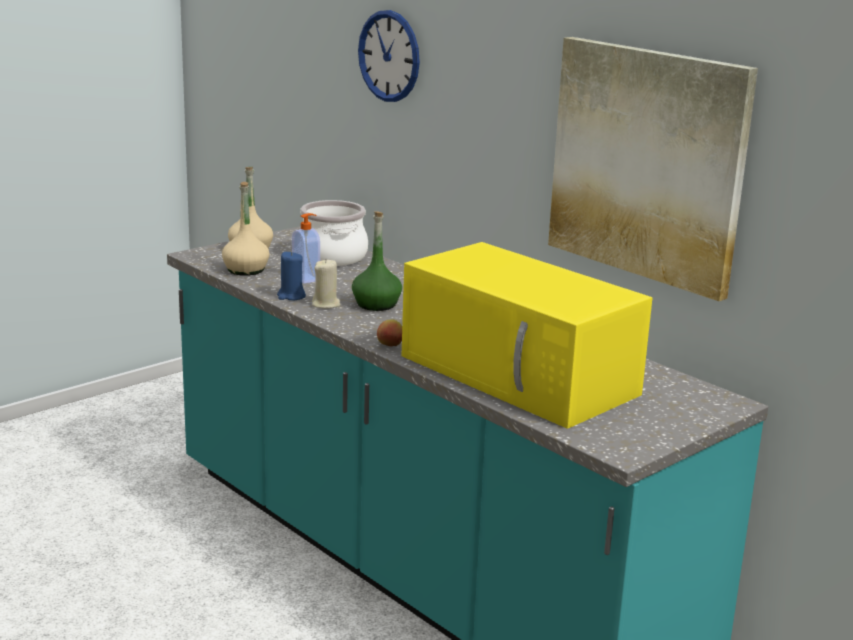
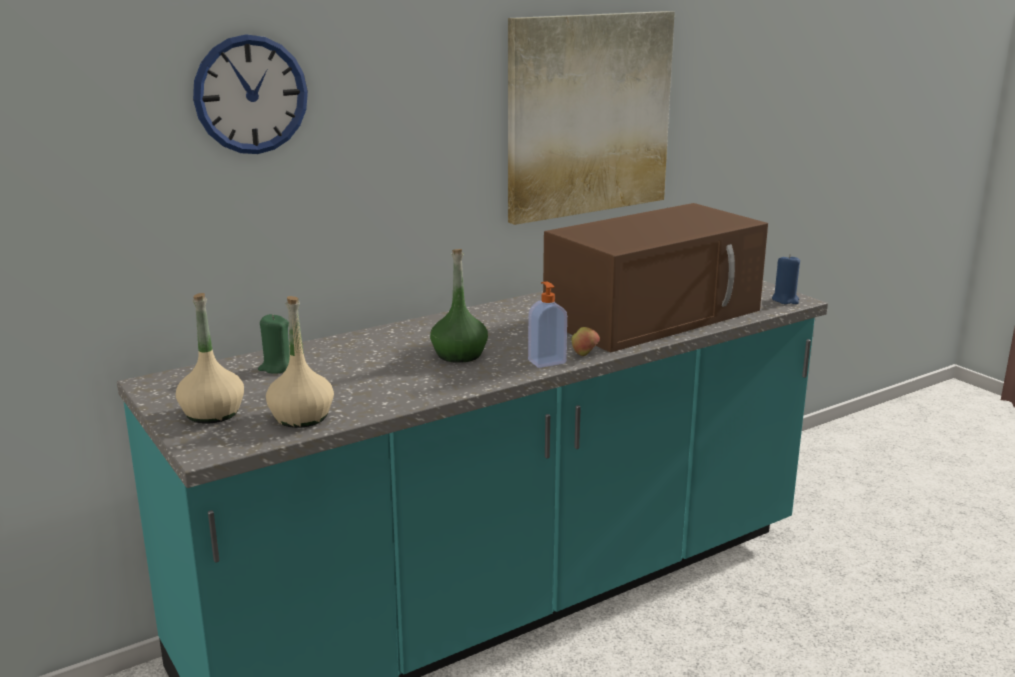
camera: 80 degrees left, 0 degrees up
blue candle [277,251,306,300] -> blue candle moved to [772,254,800,304]
soap dispenser [292,213,320,284] -> soap dispenser moved to [528,281,567,368]
cooking pot [300,200,368,266] -> green candle [258,314,290,374]
beige candle [312,259,341,309] -> none
yellow microwave [401,242,652,429] -> brown microwave [543,203,768,352]

